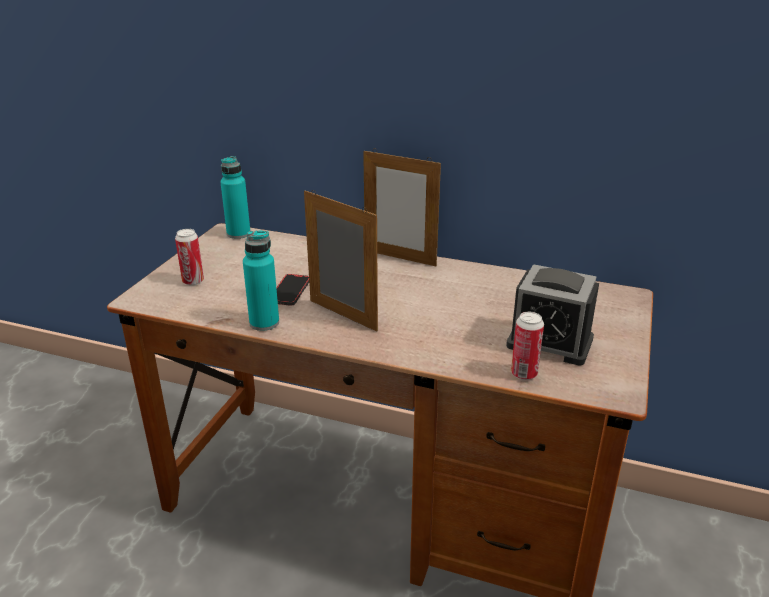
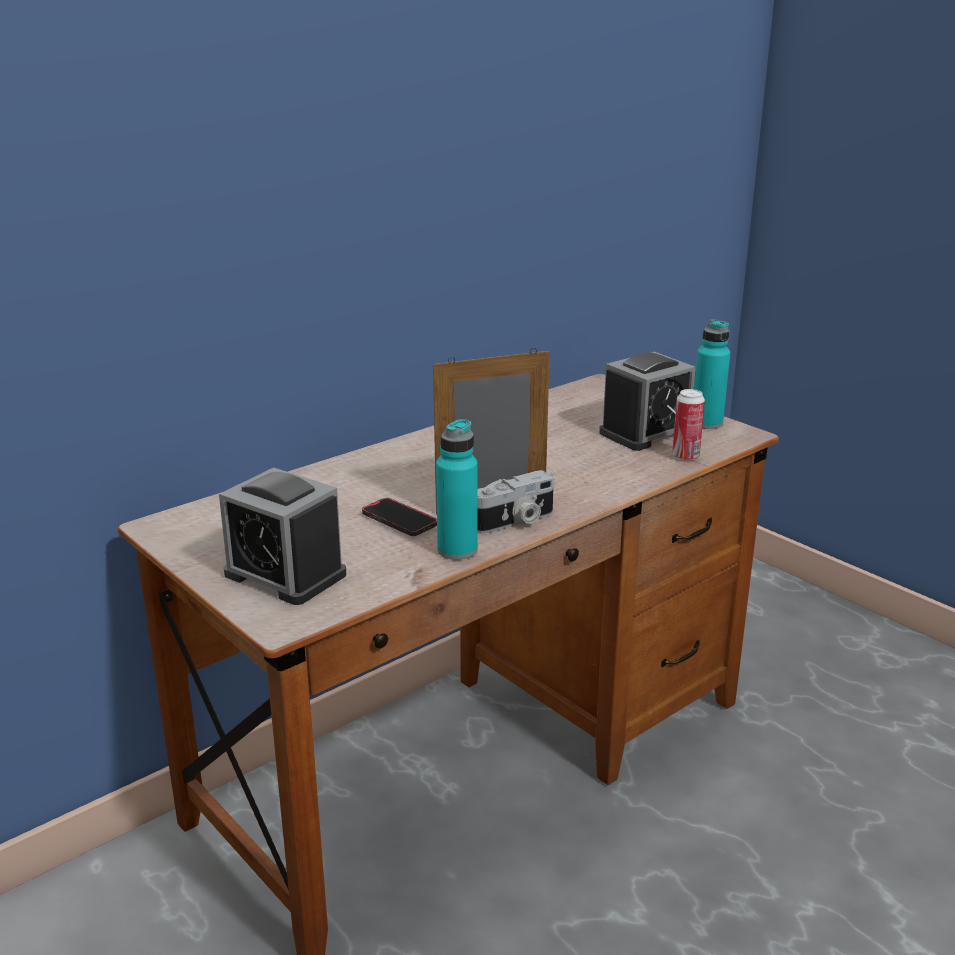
camera: 60 degrees left, 5 degrees down
can [175,229,204,286] -> alarm clock [219,467,346,605]
turquoise bottle [220,156,250,239] -> turquoise bottle moved to [694,319,730,429]
picture frame [363,149,441,266] -> none
none -> camera [478,470,555,533]

